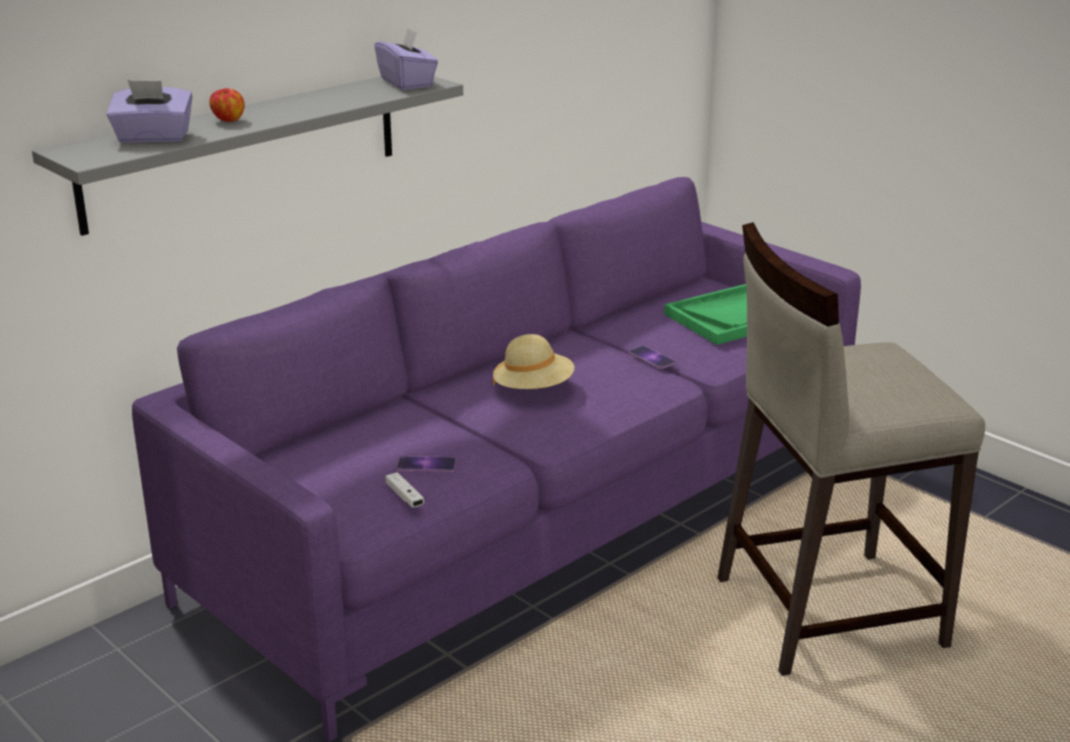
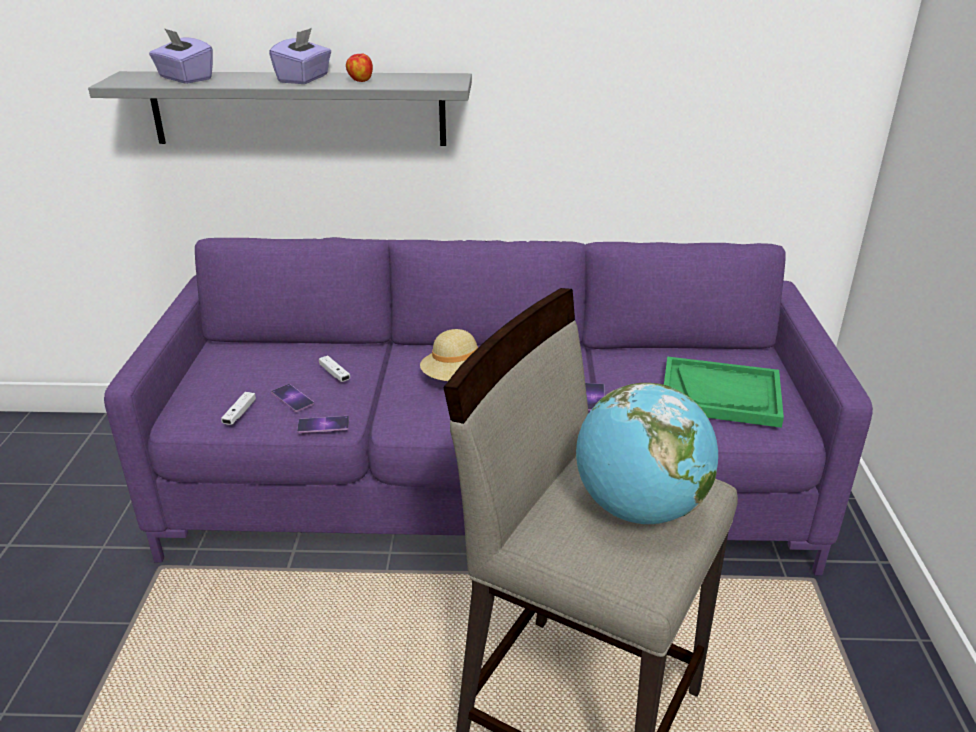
camera: 45 degrees right, 5 degrees up
apple [209,88,245,122] -> apple moved to [346,53,373,82]
purple tissue box [375,27,438,90] -> purple tissue box moved to [269,28,331,84]
none -> phone [297,416,349,433]
none -> white game controller [319,355,350,382]
none -> globe [576,383,718,524]

